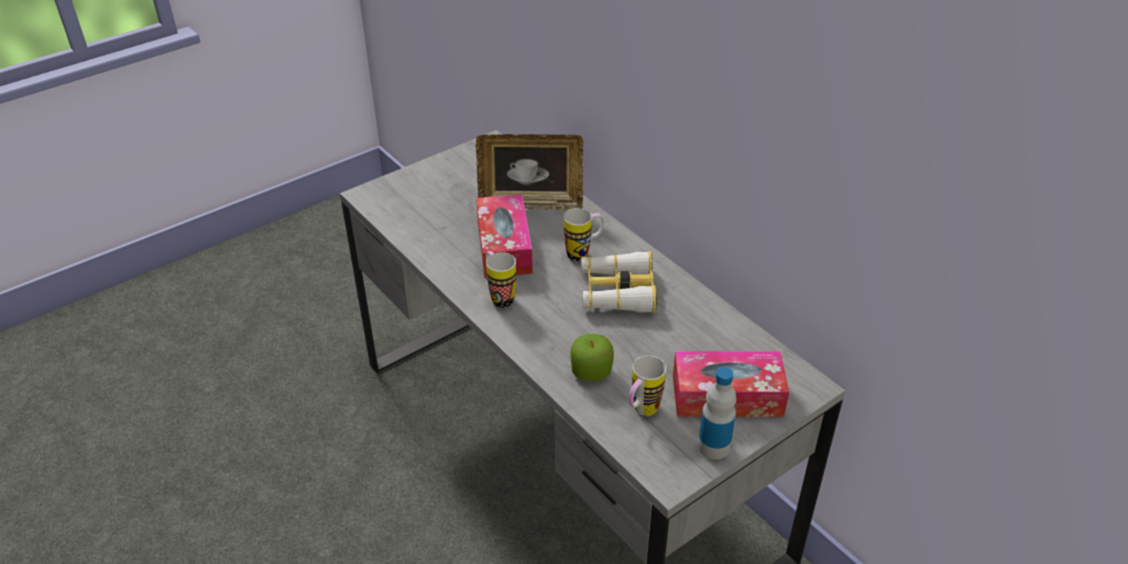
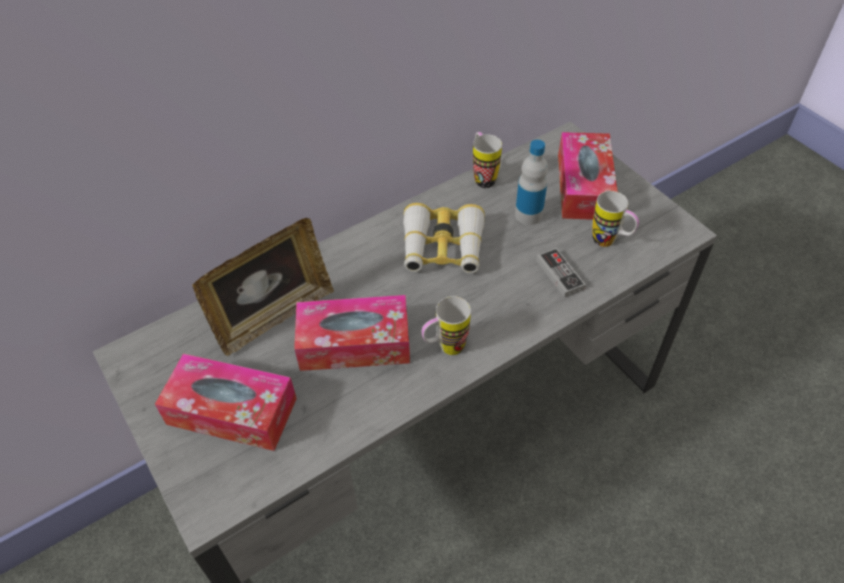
camera: 85 degrees left, 10 degrees up
picture frame [476,134,583,210] -> picture frame turned 45 degrees clockwise [192,218,334,356]
mug [564,208,604,261] -> mug moved to [473,132,502,188]
apple [570,334,614,381] -> game controller [536,248,586,298]
bottle [698,367,737,460] -> bottle moved to [515,140,548,225]
none -> tissue box [155,353,297,451]

